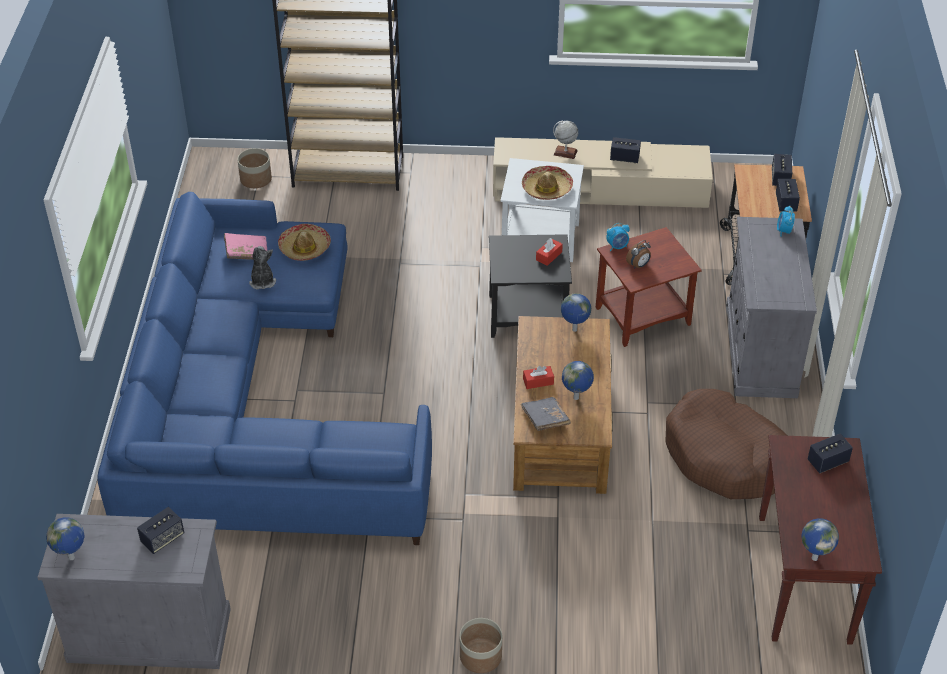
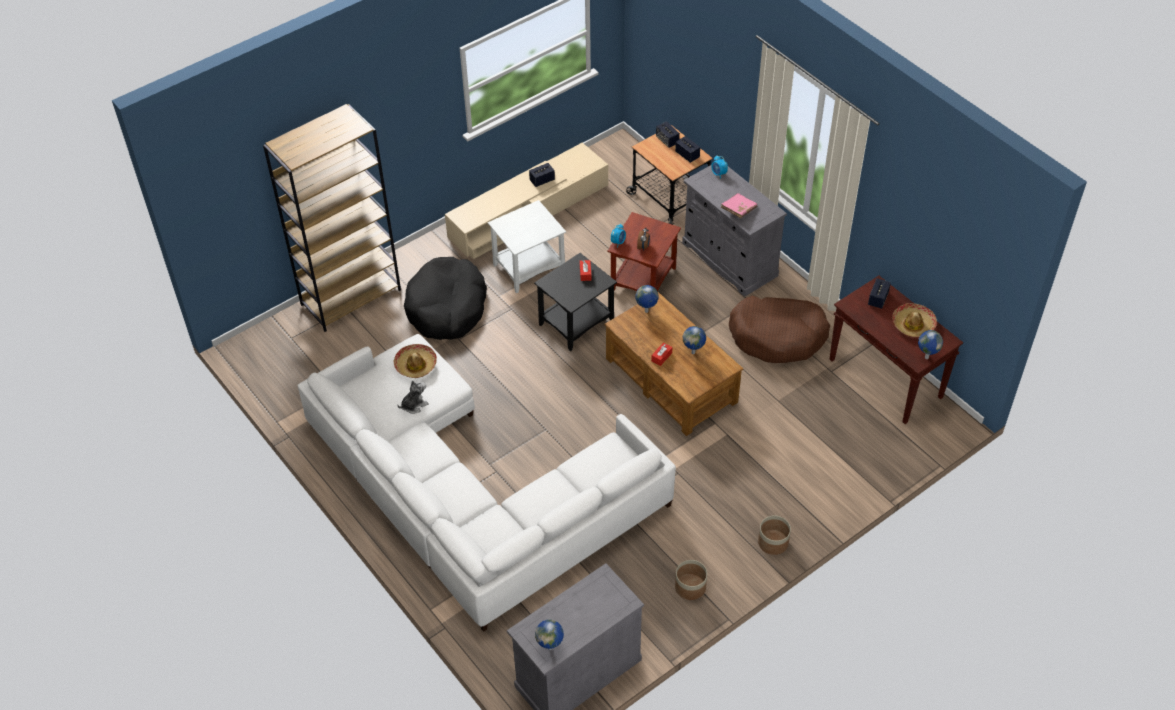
camera: 40 degrees left, 5 degrees up
blue sofa [97,192,432,545] -> white sofa [297,334,676,632]
speaker [137,507,184,554] -> none
pink book [224,233,267,260] -> pink book moved to [721,193,757,218]
planter [237,148,272,188] -> planter moved to [675,560,707,600]
plush toy [249,246,276,289] -> plush toy turned 105 degrees clockwise [397,380,429,414]
grey book [521,397,571,431] -> none
hat [522,166,573,200] -> hat moved to [892,303,937,337]
globe [553,121,578,159] -> none
none -> black dog bed [404,257,487,340]

